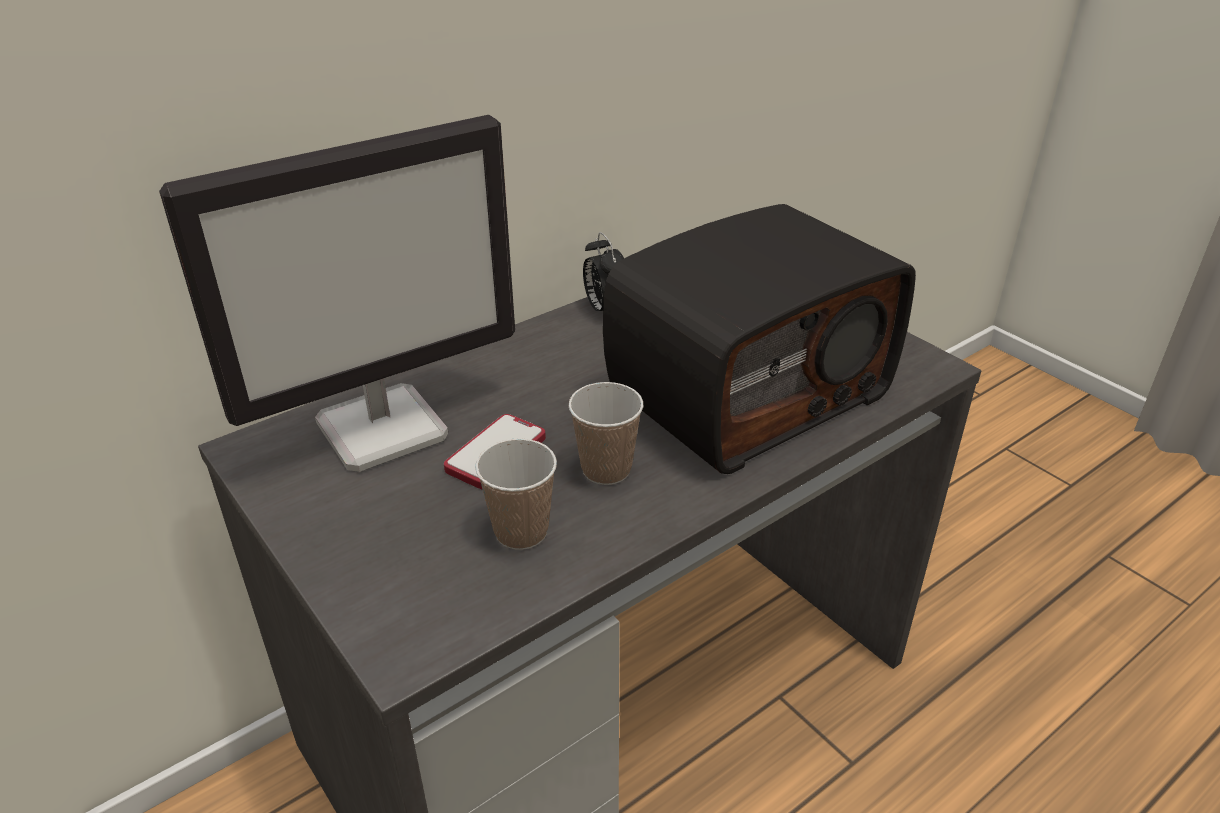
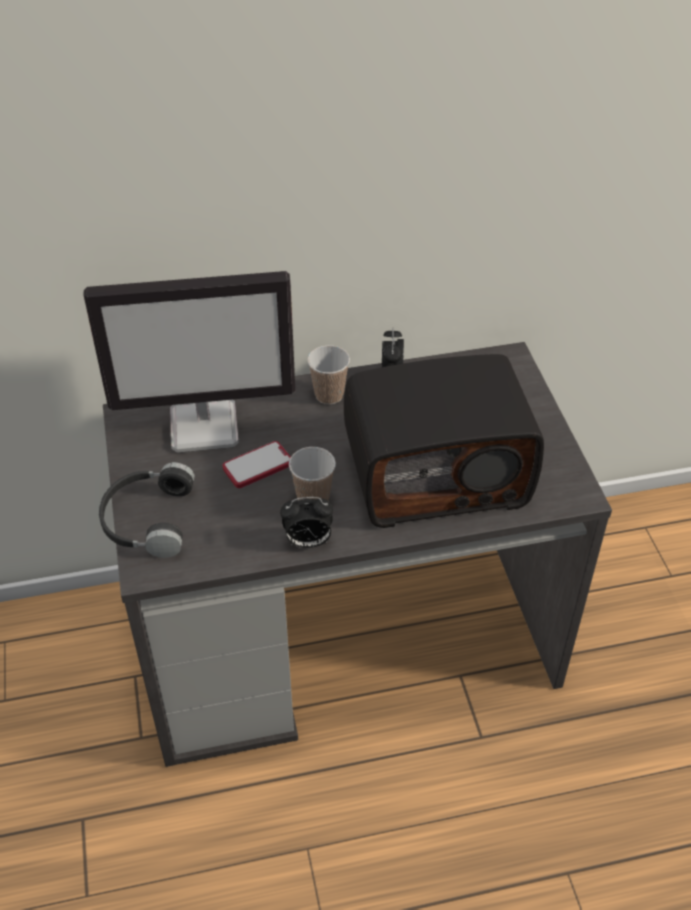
camera: 25 degrees right, 10 degrees up
cup [475,438,557,550] -> cup moved to [307,345,350,404]
none -> black headphones [99,462,195,558]
none -> alarm clock [280,497,333,548]

